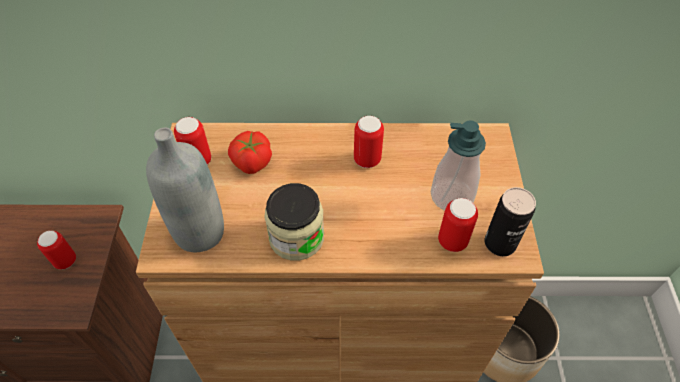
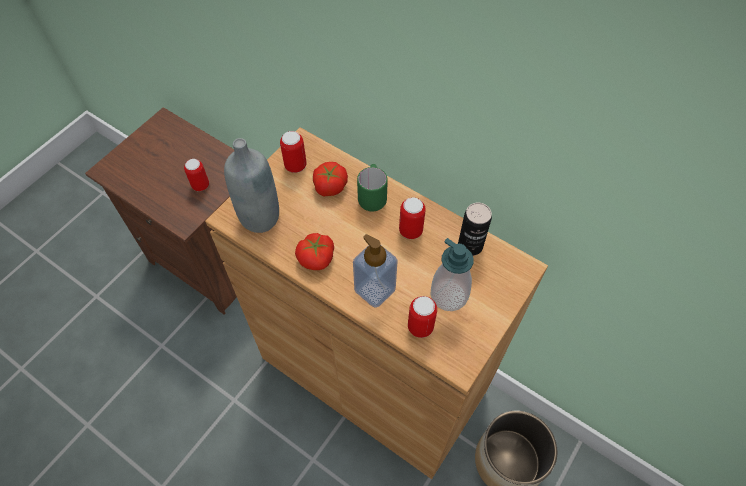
camera: 35 degrees right, 5 degrees up
jar [264,183,324,261] -> tomato [295,233,334,270]
can [485,187,536,256] -> can moved to [458,203,492,256]
none -> soap dispenser [353,234,398,308]
none -> green mug [357,164,388,211]

